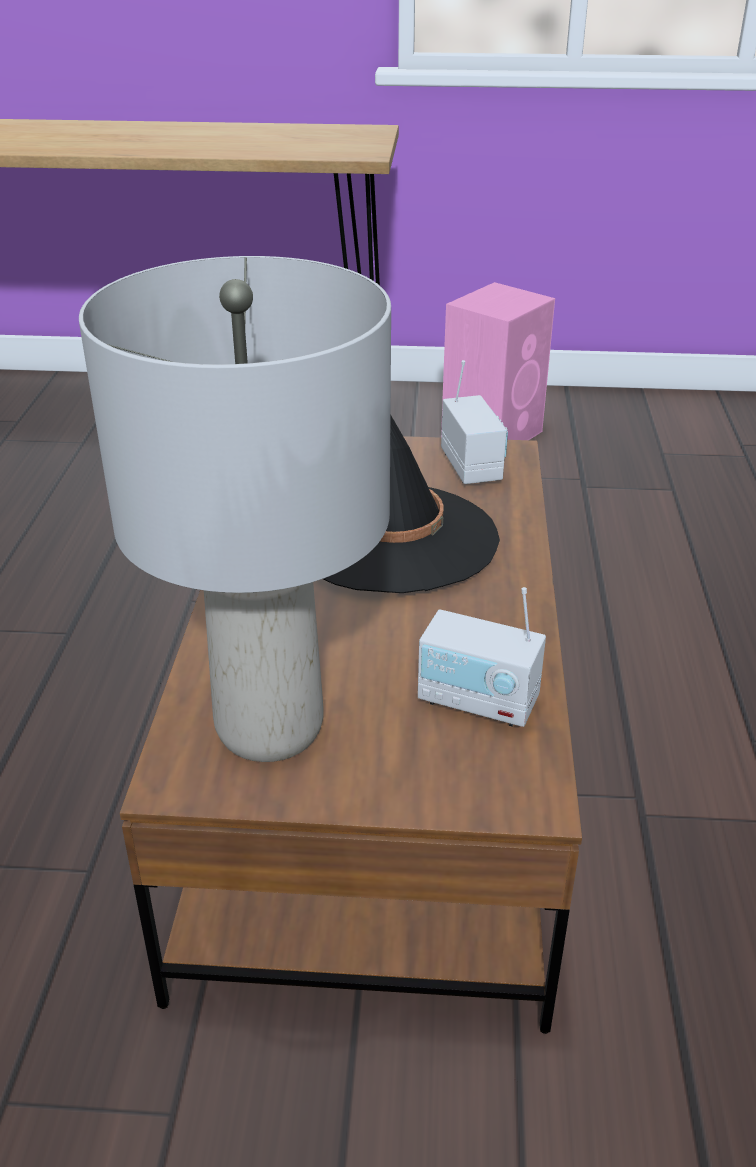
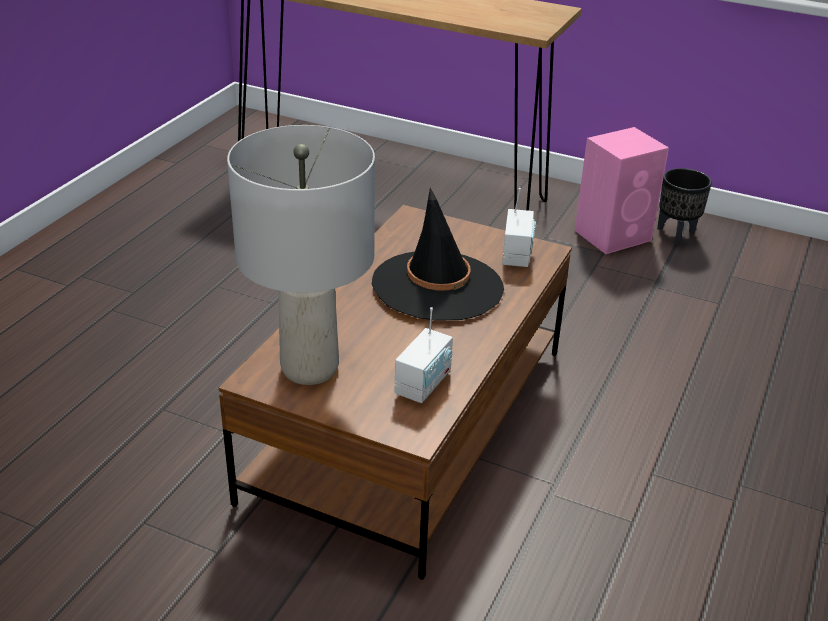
camera: 20 degrees right, 0 degrees up
radio [418,587,546,727] -> radio turned 105 degrees counterclockwise [395,307,453,403]
none -> black planter [657,168,712,246]

